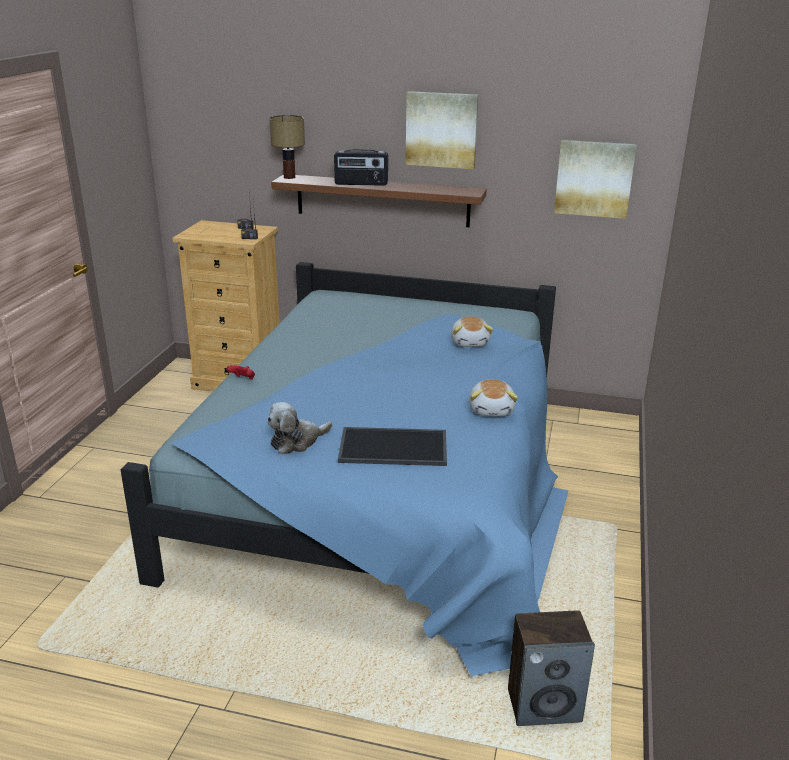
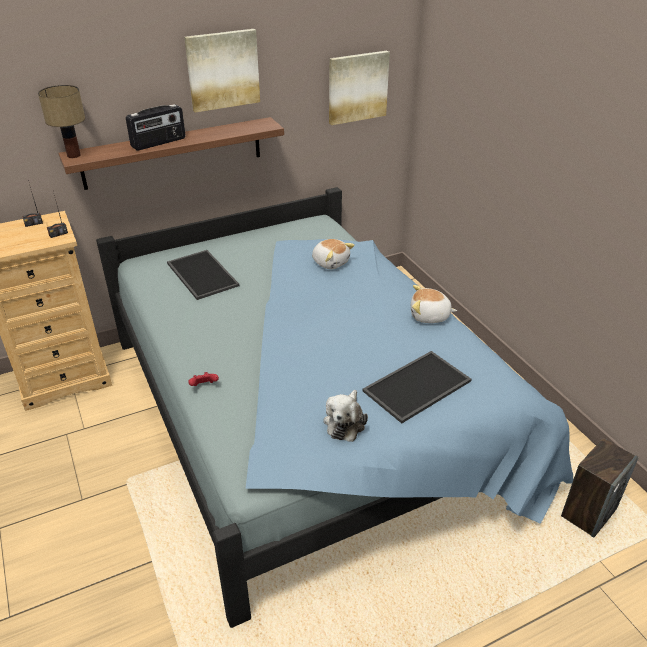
camera: 40 degrees left, 10 degrees up
plush toy [469,379,518,416] -> plush toy turned 135 degrees clockwise [411,285,457,323]
none -> tray [167,250,239,300]

